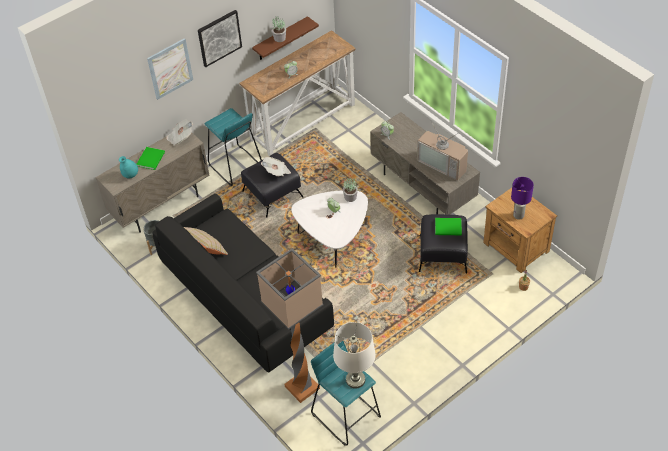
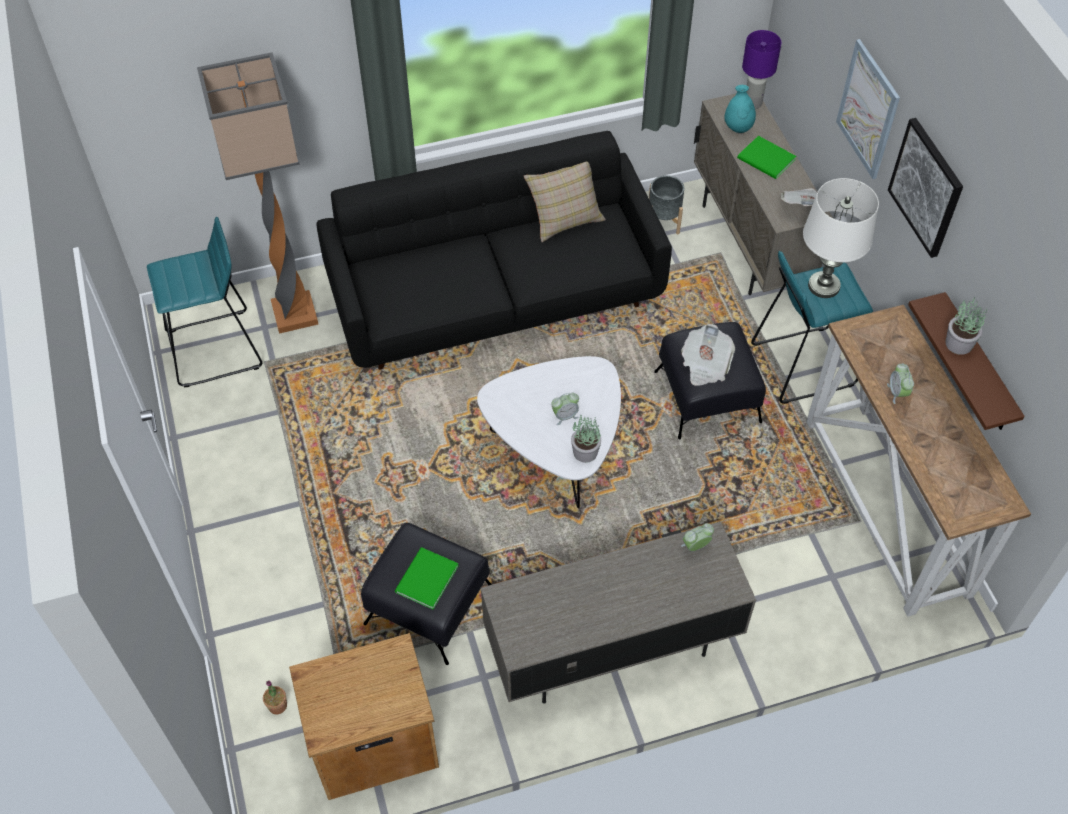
camera: 110 degrees right, 5 degrees up
white table lamp [333,322,376,389] -> white table lamp moved to [803,178,879,298]
television [417,125,468,181] -> none
purple table lamp [511,177,534,219] -> purple table lamp moved to [742,30,781,109]

